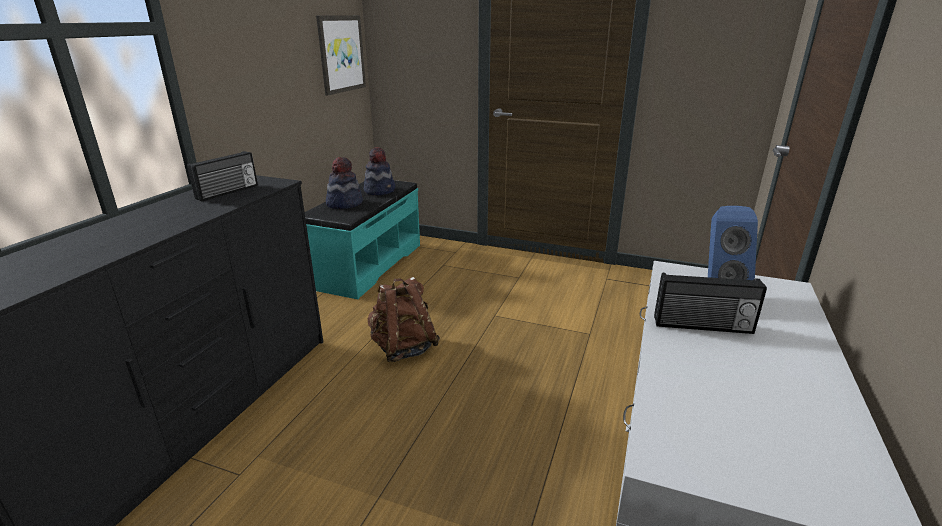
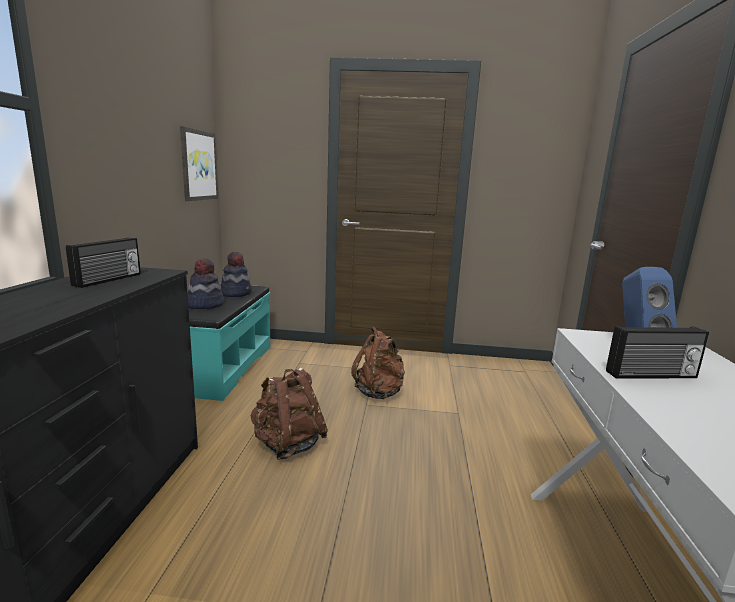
camera: 15 degrees left, 10 degrees down
none -> brown backpack [351,326,405,399]

